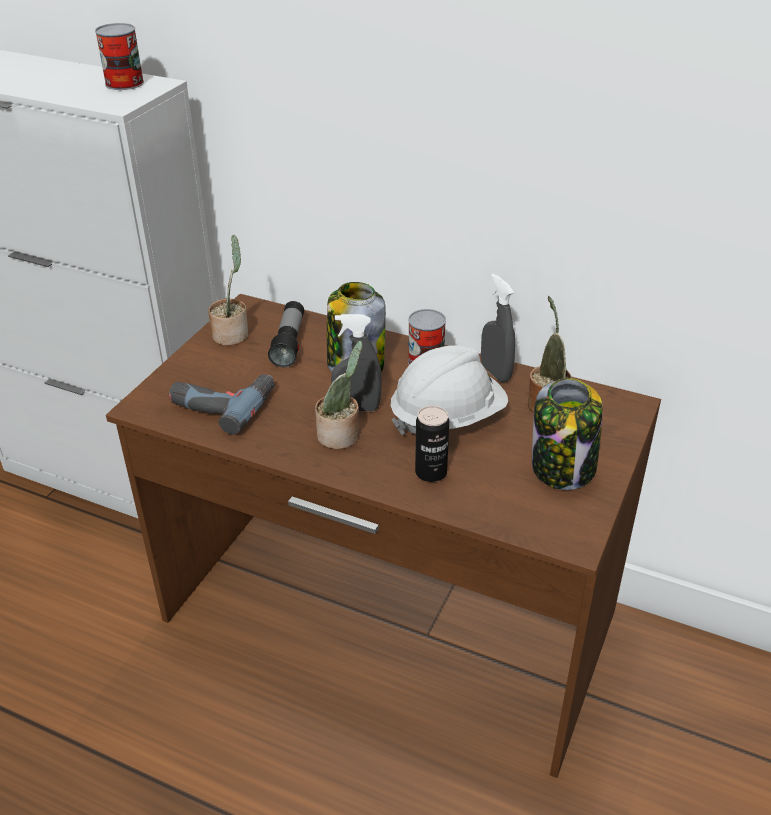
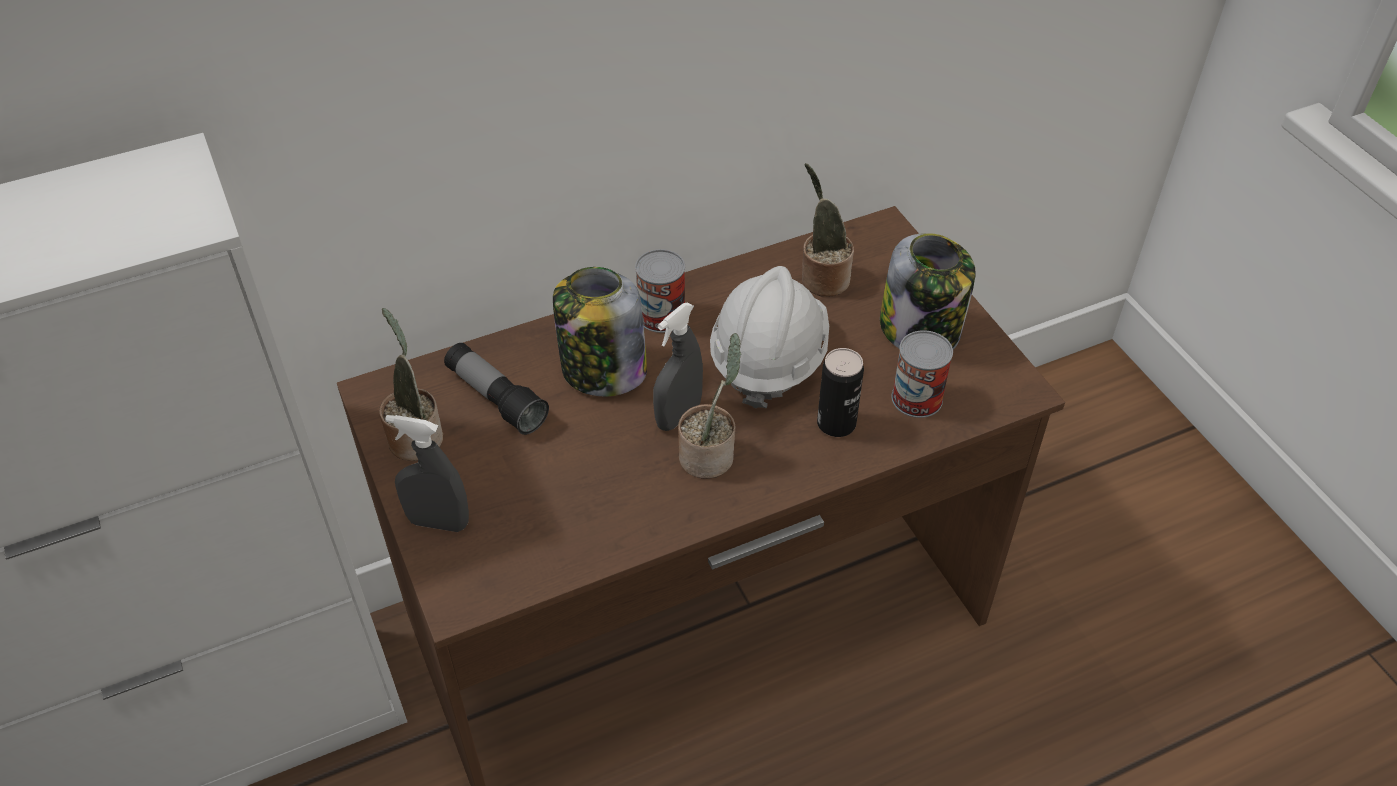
camera: 50 degrees left, 10 degrees up
can [95,23,144,90] -> can moved to [891,330,953,418]
power drill [169,374,275,435] -> none
grey spray bottle [481,273,515,383] -> grey spray bottle moved to [385,415,469,532]

